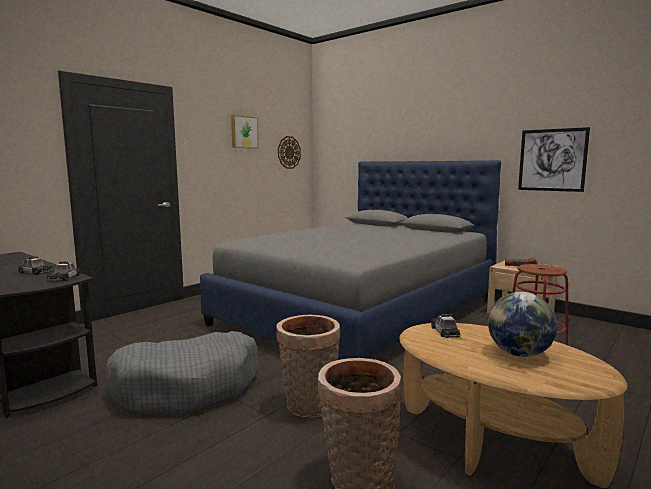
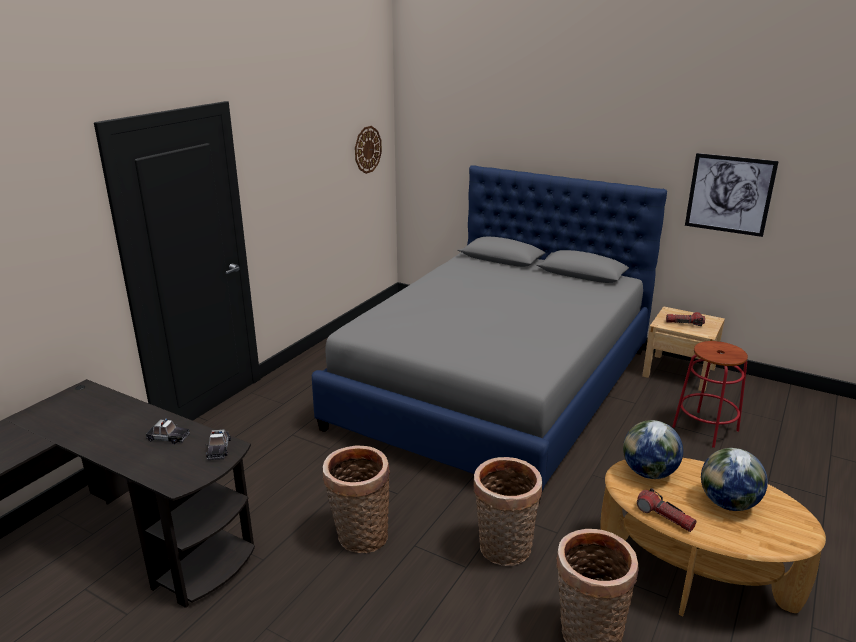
camera: 10 degrees left, 15 degrees up
grey dog bed [105,331,258,415] -> basket [322,446,390,553]
picture [231,115,259,149] -> none
toy car [431,314,461,338] -> globe [623,420,683,479]
none -> flashlight [637,488,697,532]

